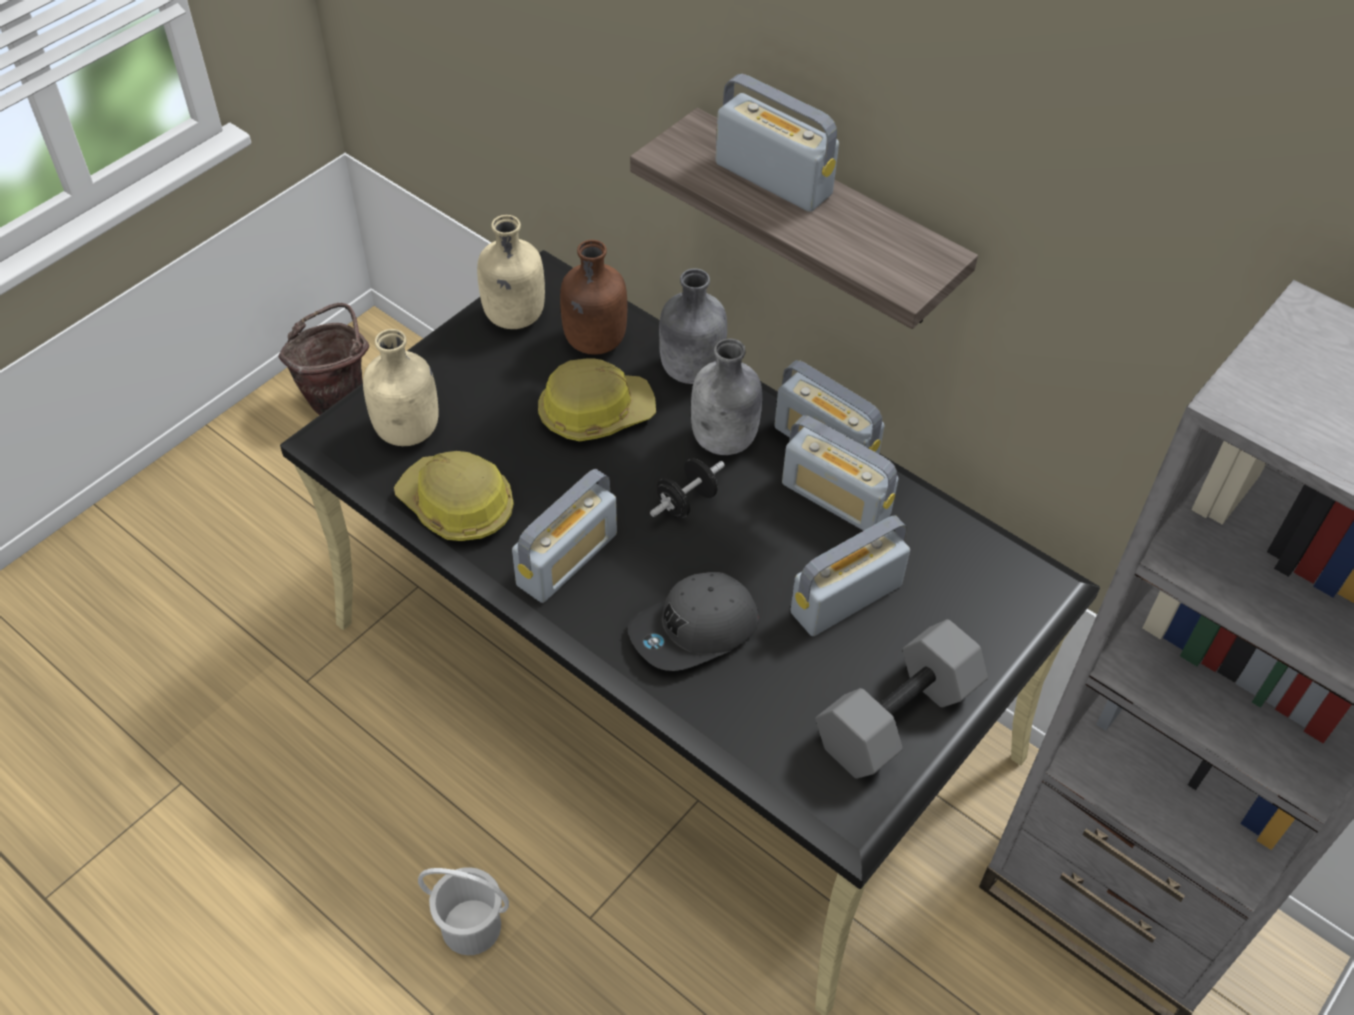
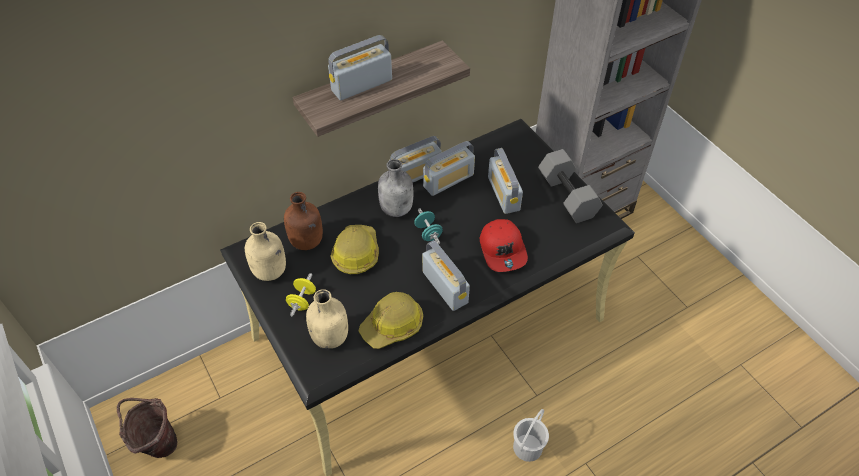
camera: 70 degrees left, 0 degrees up
grey cap [628,572,759,671] -> red cap [480,219,528,272]
black dumbbell [650,459,725,518] -> turquoise dumbbell [414,208,443,244]
grey bottle [659,268,727,384] -> none
none -> yellow dumbbell [286,273,316,316]

